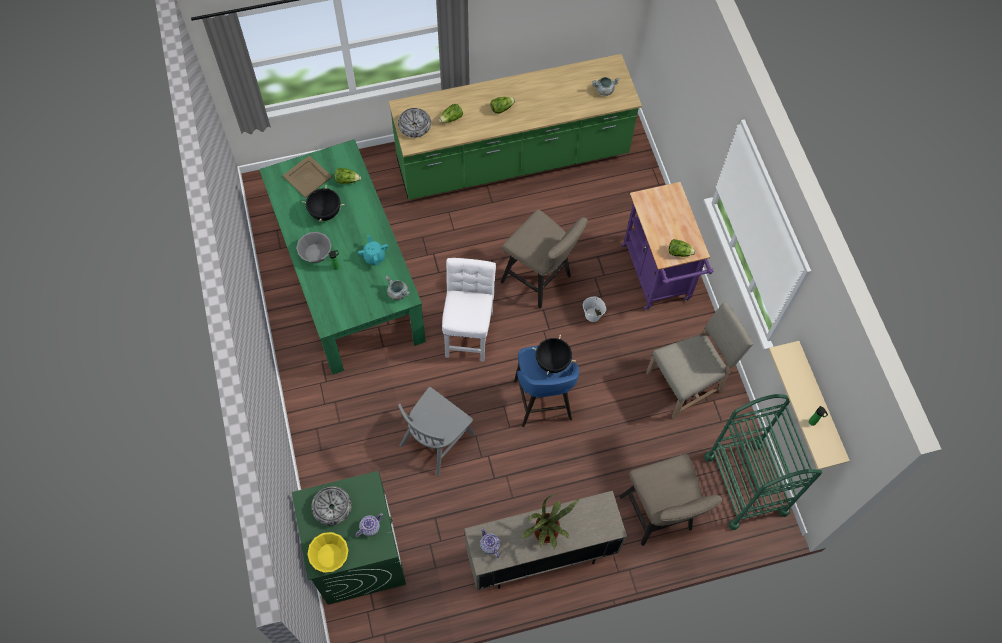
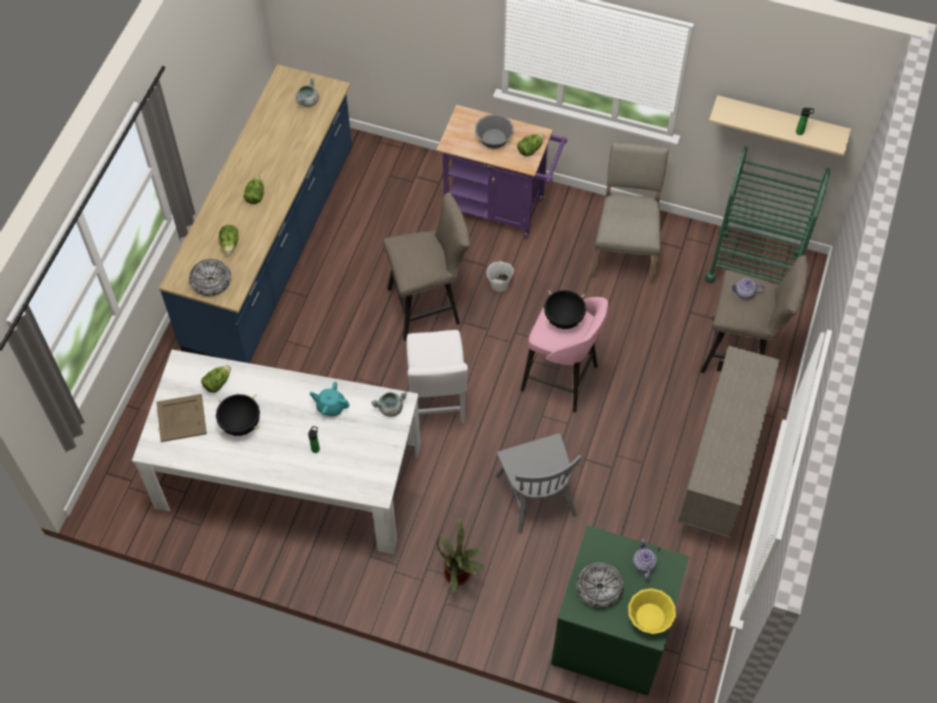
camera: 55 degrees left, 5 degrees down
green dining table [259,139,426,375] -> white dining table [132,350,421,554]
grey bowl [296,232,332,263] -> grey bowl moved to [475,114,514,149]
green counter [388,54,642,200] -> blue counter [159,64,352,363]
white chair [442,258,496,362] -> white chair turned 135 degrees counterclockwise [407,330,468,423]
teapot [480,528,500,558] -> teapot moved to [730,278,764,300]
blue stool [514,346,579,427] -> pink stool [521,297,608,412]
potted plant [521,494,579,549] -> potted plant moved to [437,515,486,593]

